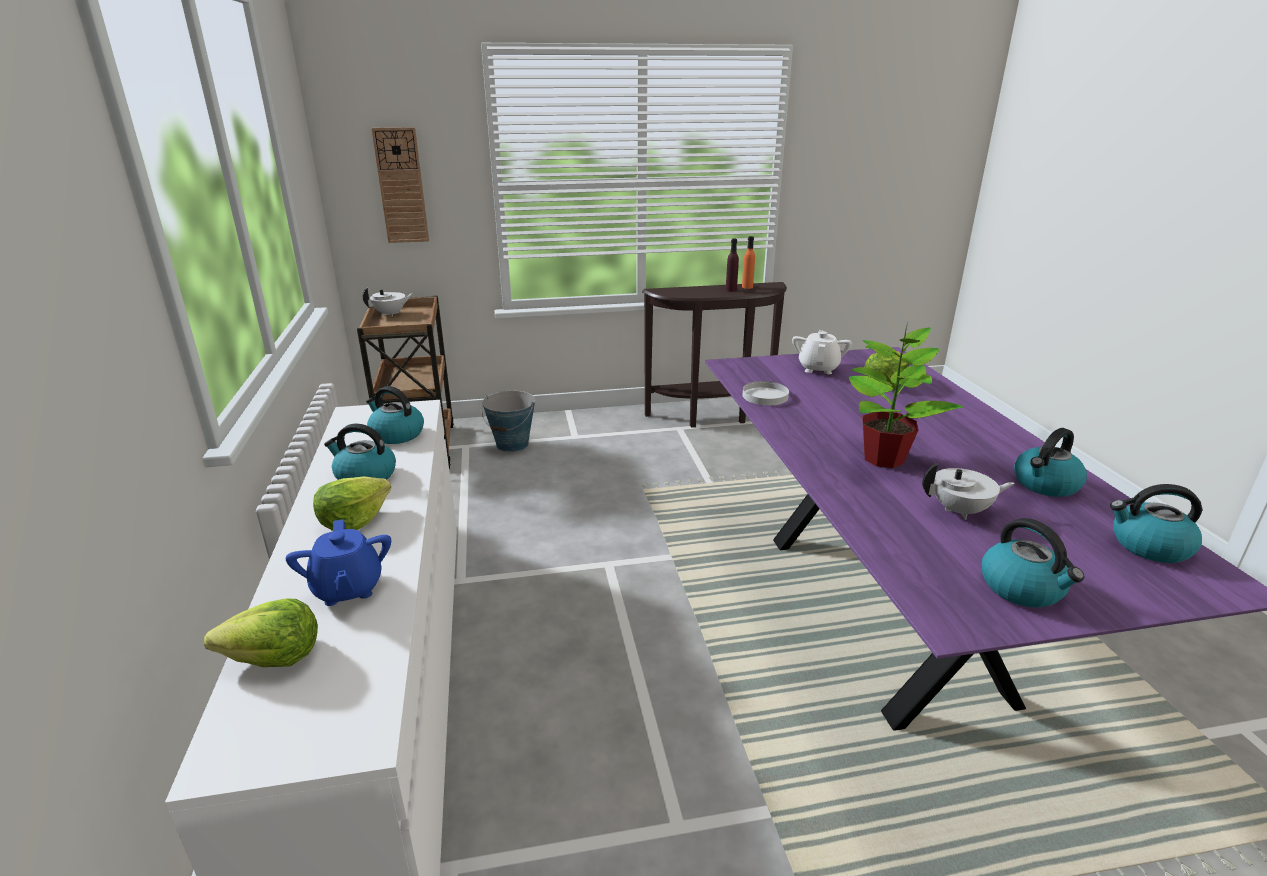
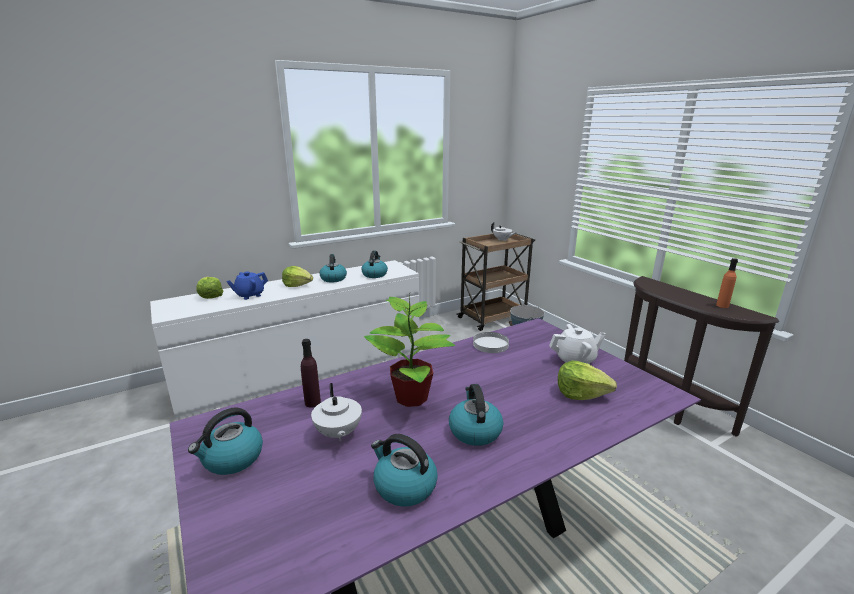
camera: 70 degrees right, 5 degrees down
wall clock [371,127,429,243] -> none
purple bottle [726,239,739,292] -> purple bottle moved to [301,339,321,408]
kettle [1110,484,1202,563] -> kettle moved to [449,384,503,446]

